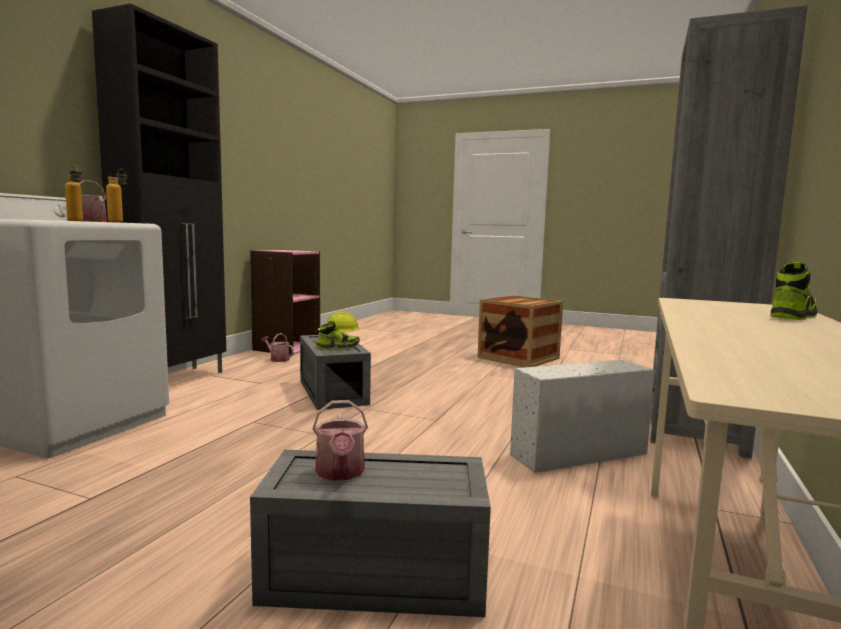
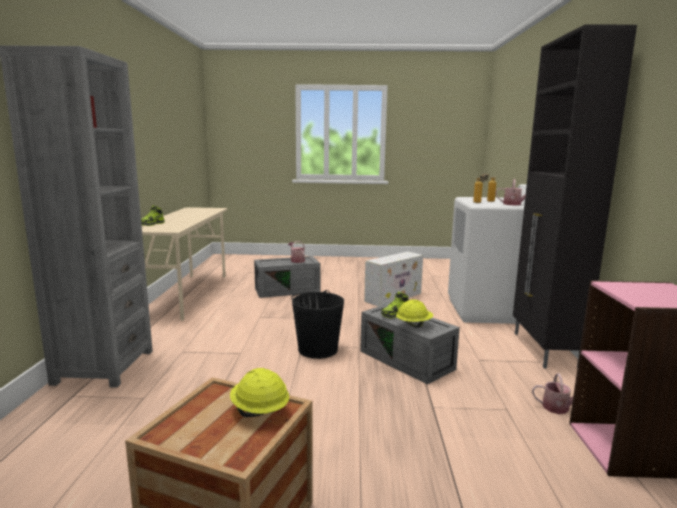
camera: 160 degrees right, 5 degrees up
white storage box [510,360,655,473] -> white storage box moved to [364,252,423,307]
none -> yellow hard hat [230,368,289,417]
none -> black bucket [291,290,344,359]

